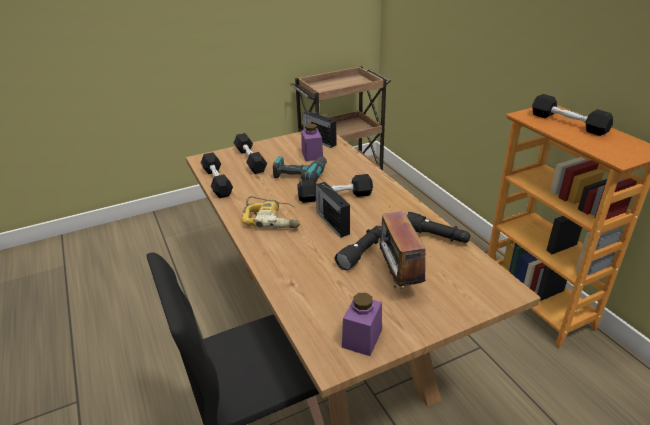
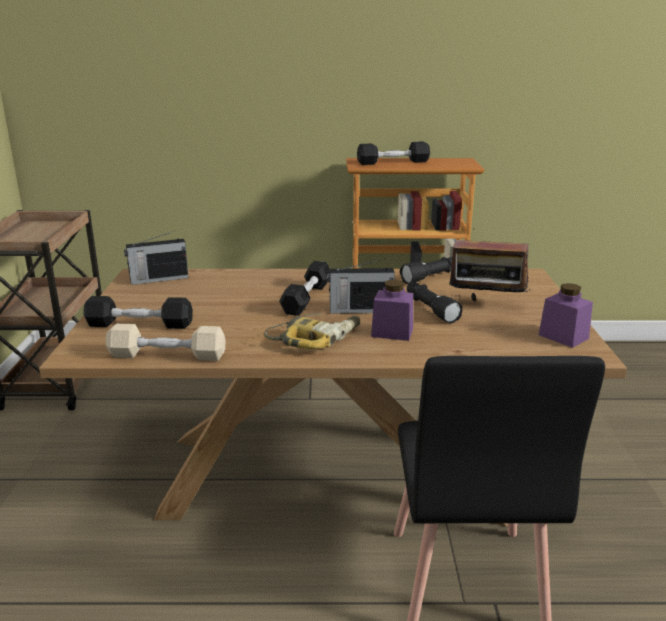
camera: 65 degrees left, 10 degrees down
black dumbbell [201,152,233,198] -> beige dumbbell [106,323,226,361]
power drill [273,156,327,182] -> none
purple jar [301,124,323,161] -> purple jar moved to [371,280,413,341]

